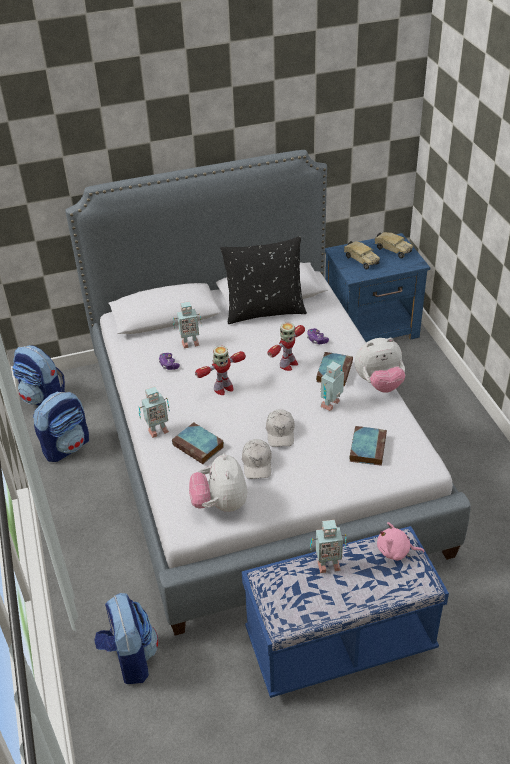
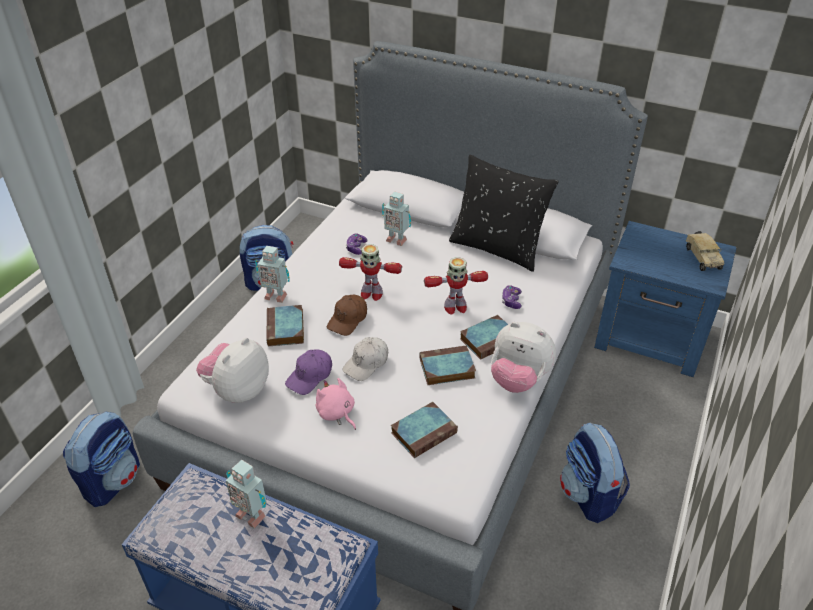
camera: 40 degrees right, 0 degrees up
backpack [12,345,65,406] -> backpack moved to [560,422,630,523]
white cap [242,439,272,479] -> purple cap [285,350,332,395]
toy robot [321,361,344,411] -> book [420,345,476,385]
toy truck [344,241,380,270] -> none
pink plush toy [377,522,425,561] -> pink plush toy moved to [316,378,356,430]
none -> brown cap [327,295,367,336]

